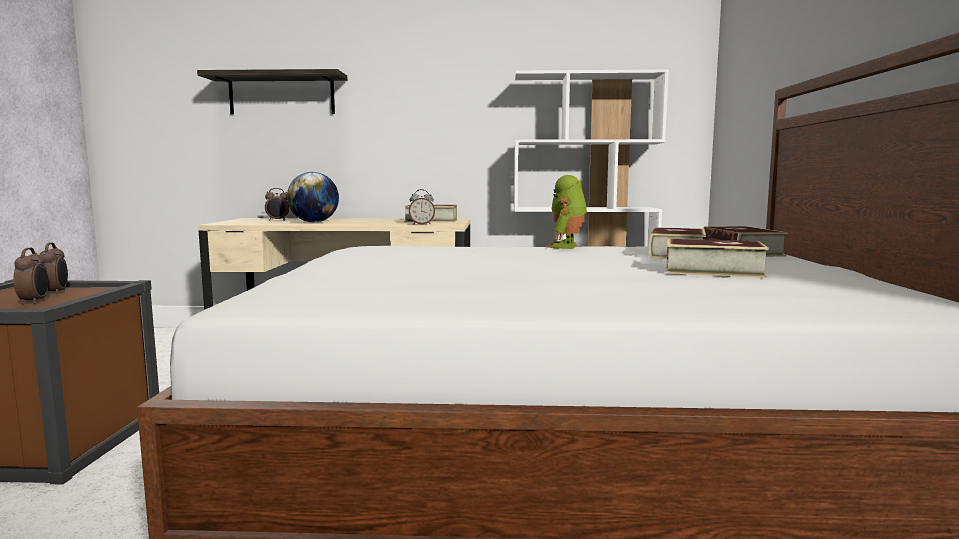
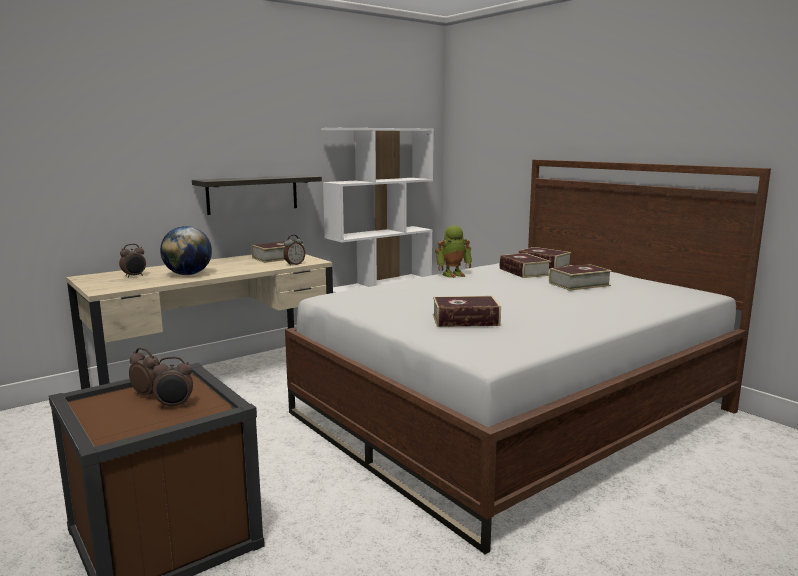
camera: 40 degrees left, 5 degrees up
alarm clock [13,248,49,304] -> alarm clock turned 135 degrees clockwise [153,357,193,409]
shelf [197,69,347,114] -> shelf moved to [192,175,322,215]
toy robot [547,175,587,249] -> toy robot turned 90 degrees counterclockwise [435,225,472,278]
none -> book [433,296,501,327]

